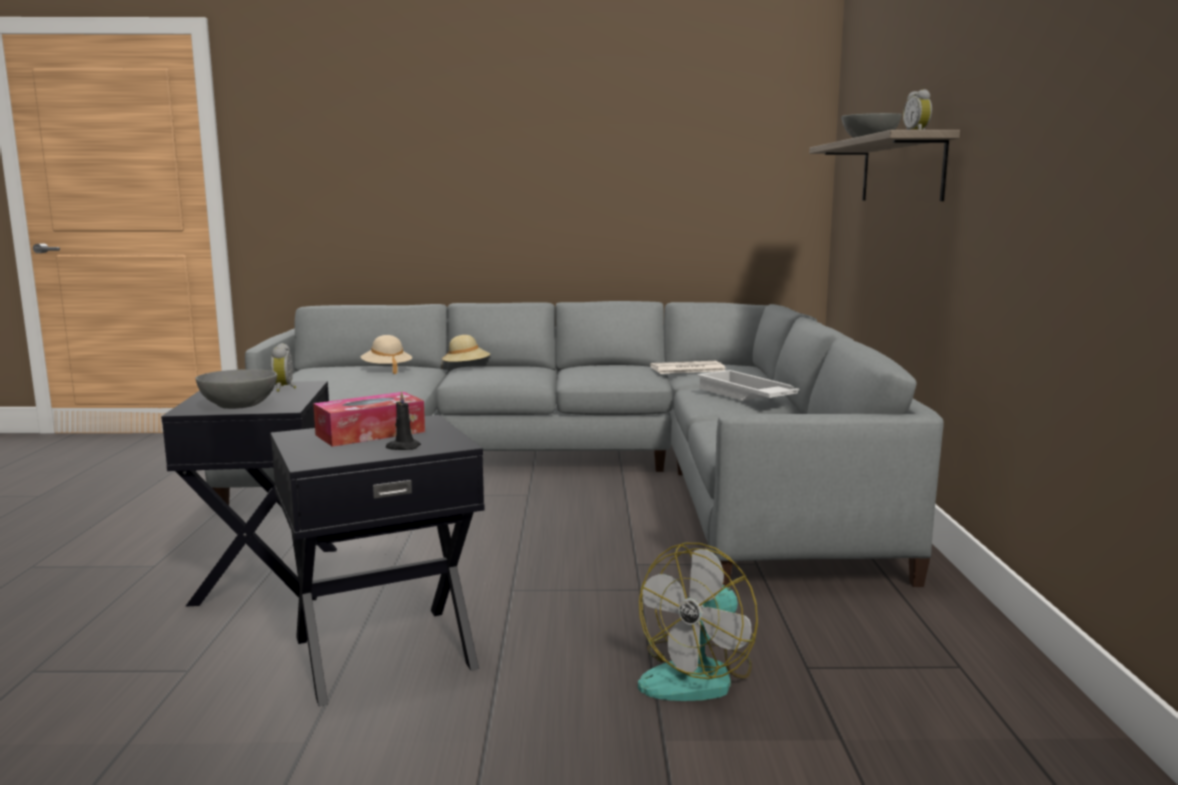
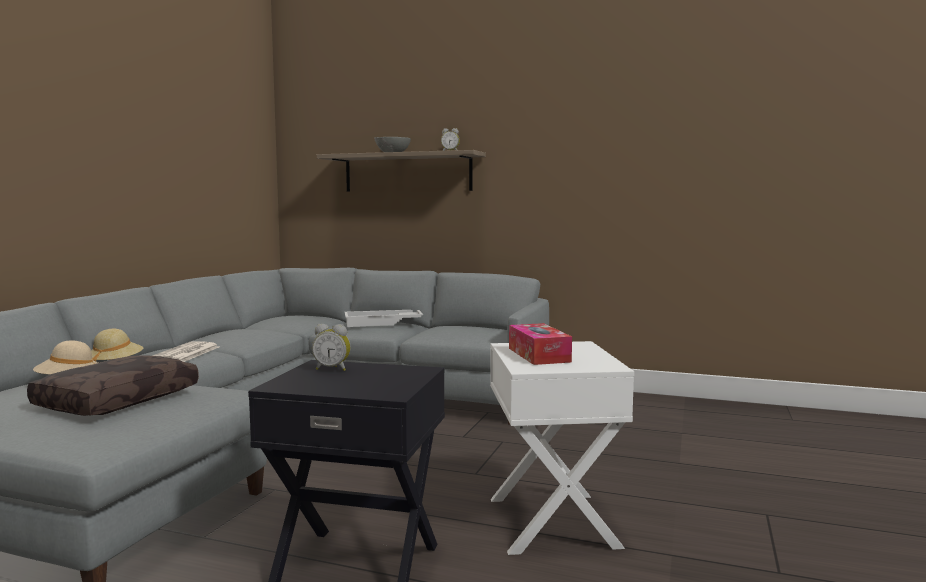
camera: 70 degrees left, 5 degrees down
grey bowl [196,369,277,409] -> none
black side table [270,415,485,706] -> white side table [490,341,634,555]
black candle [386,391,421,450] -> none
fan [638,543,758,701] -> none
newspaper [650,361,726,374] -> newspaper moved to [152,342,219,362]
none -> brown pillow [27,355,199,416]

